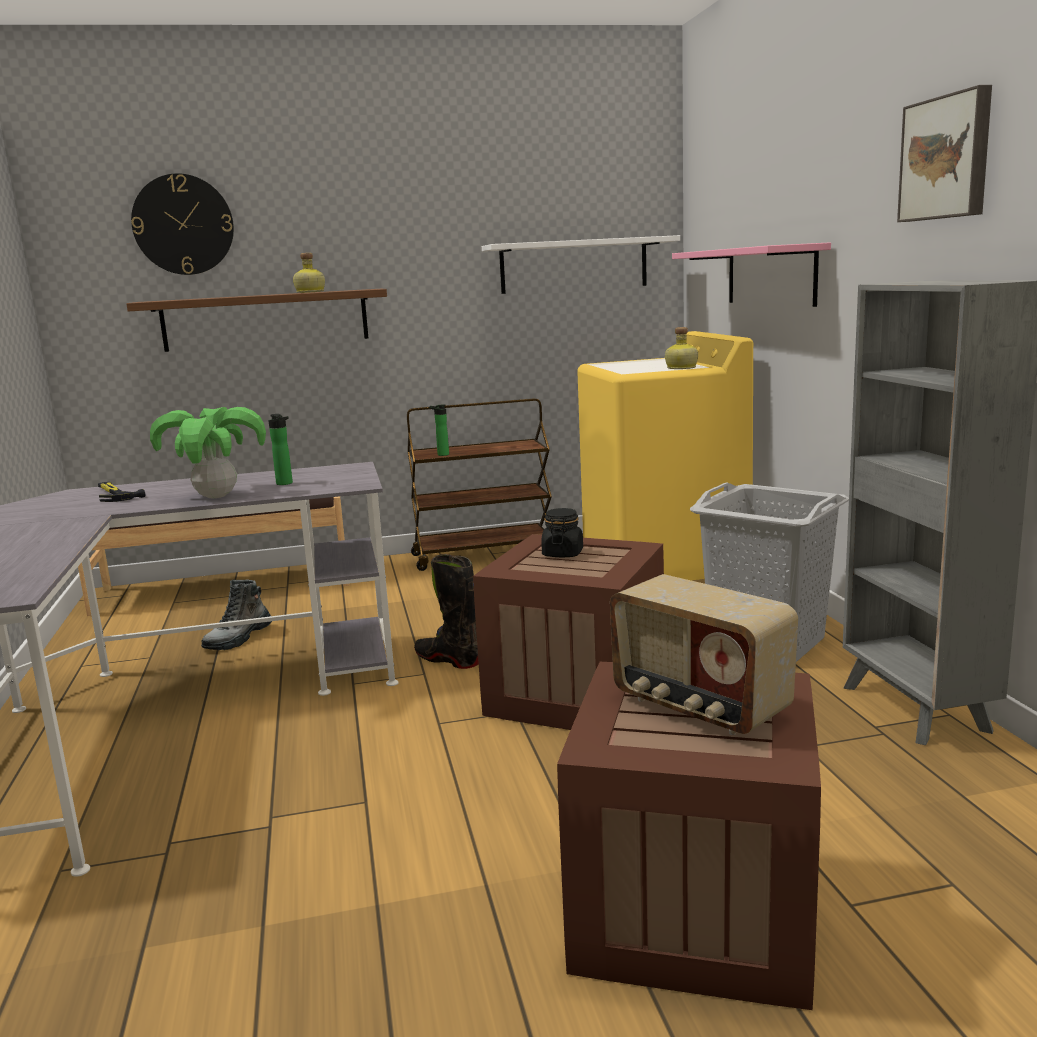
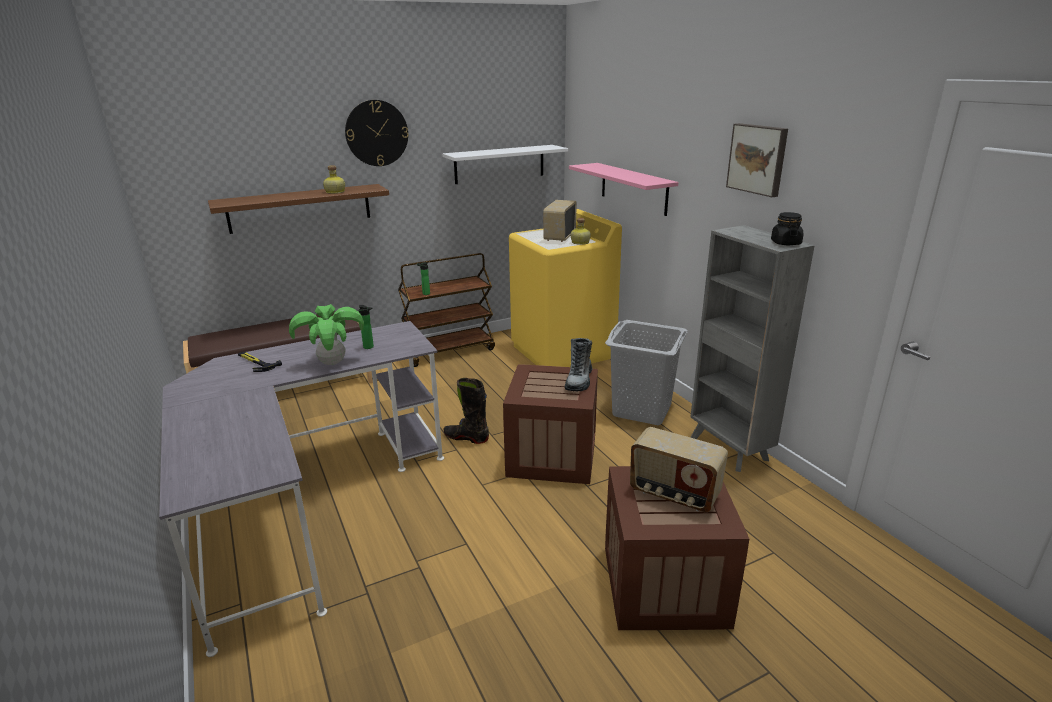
camera: 15 degrees left, 10 degrees up
wall clock [131,173,234,275] -> wall clock moved to [345,100,408,166]
boot [201,579,272,650] -> boot moved to [565,338,592,391]
black jar [541,508,583,557] -> black jar moved to [771,212,804,245]
none -> radio [543,200,577,242]

